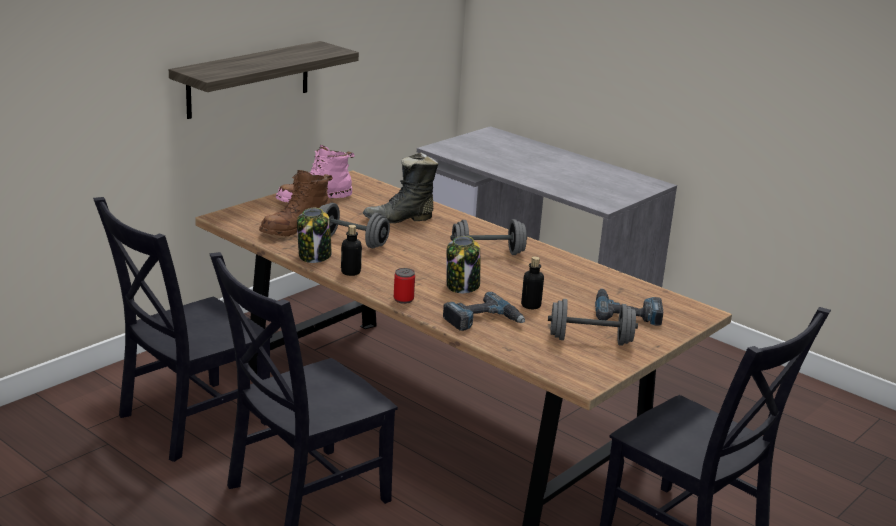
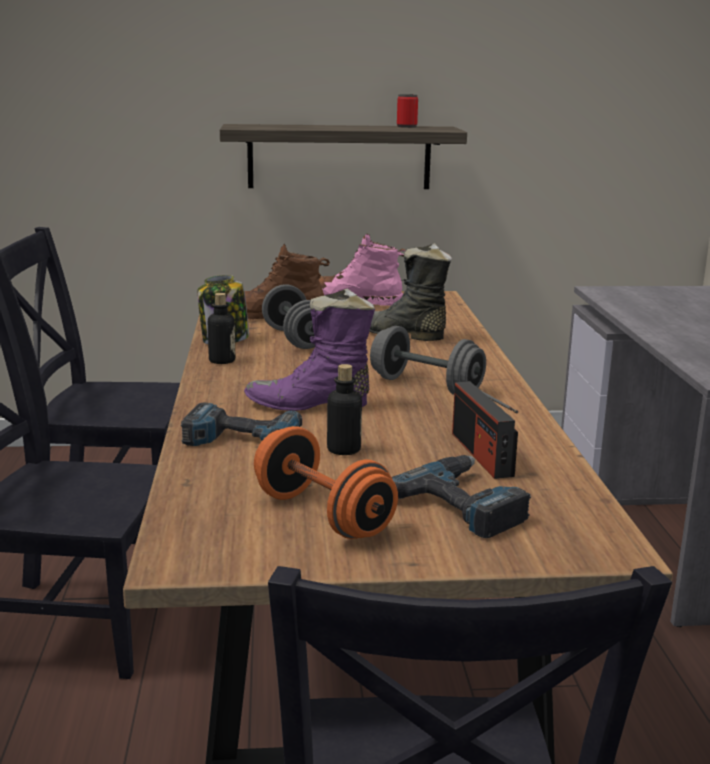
camera: 45 degrees right, 5 degrees down
can [394,268,415,304] -> can moved to [397,94,418,128]
jar [446,236,480,293] -> purple boot [244,288,375,411]
grey dumbbell [548,299,638,346] -> orange dumbbell [254,426,398,539]
none -> radio [452,381,518,479]

